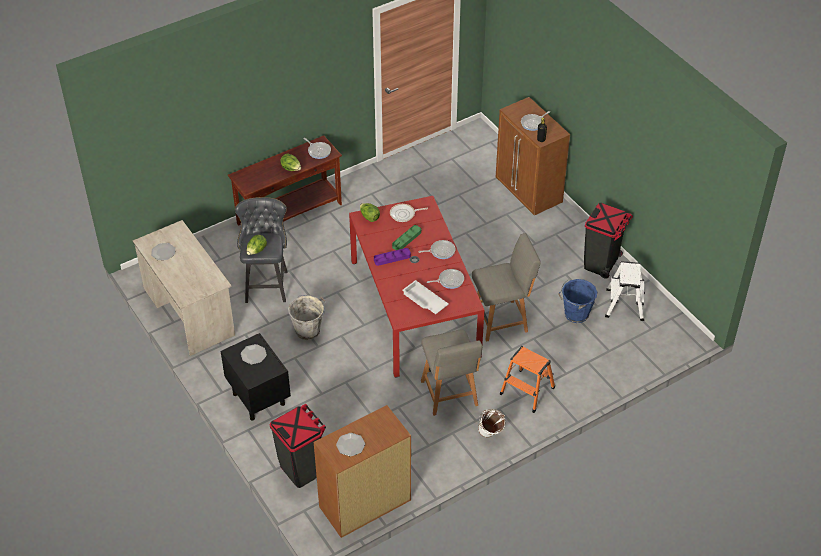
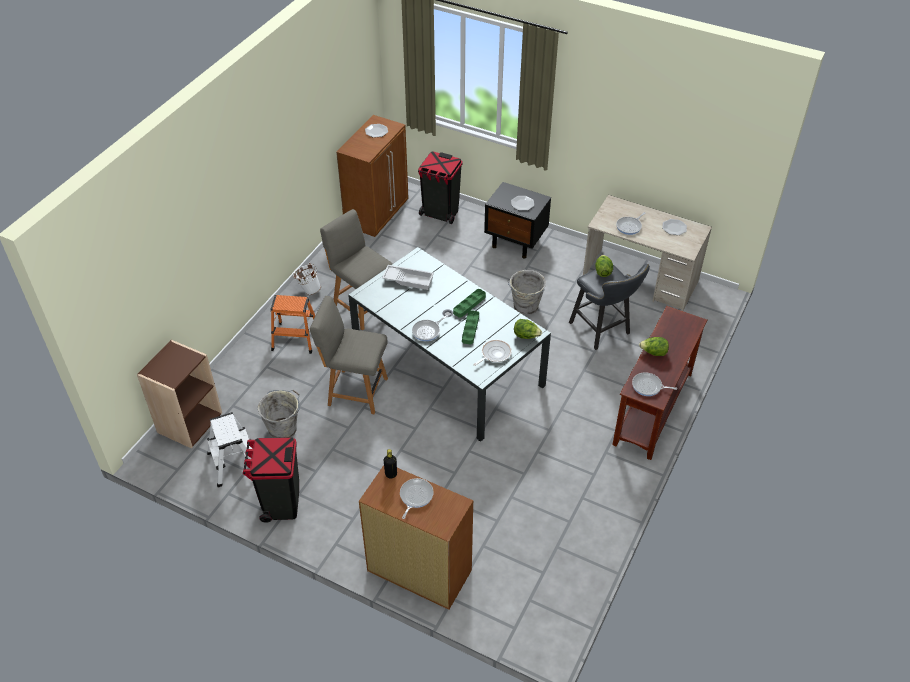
camera: 150 degrees right, 0 degrees up
red dining table [349,196,484,378] -> grey dining table [348,247,551,441]
purple tray [374,248,411,266] -> green tray [453,289,486,318]
frying pan [427,269,464,289] -> frying pan moved to [616,212,646,235]
grey chair [472,233,541,342] -> grey chair turned 60 degrees clockwise [310,296,388,414]
blue bucket [558,279,597,323] -> grey bucket [257,390,300,438]
none -> brown bookcase [137,340,222,448]

